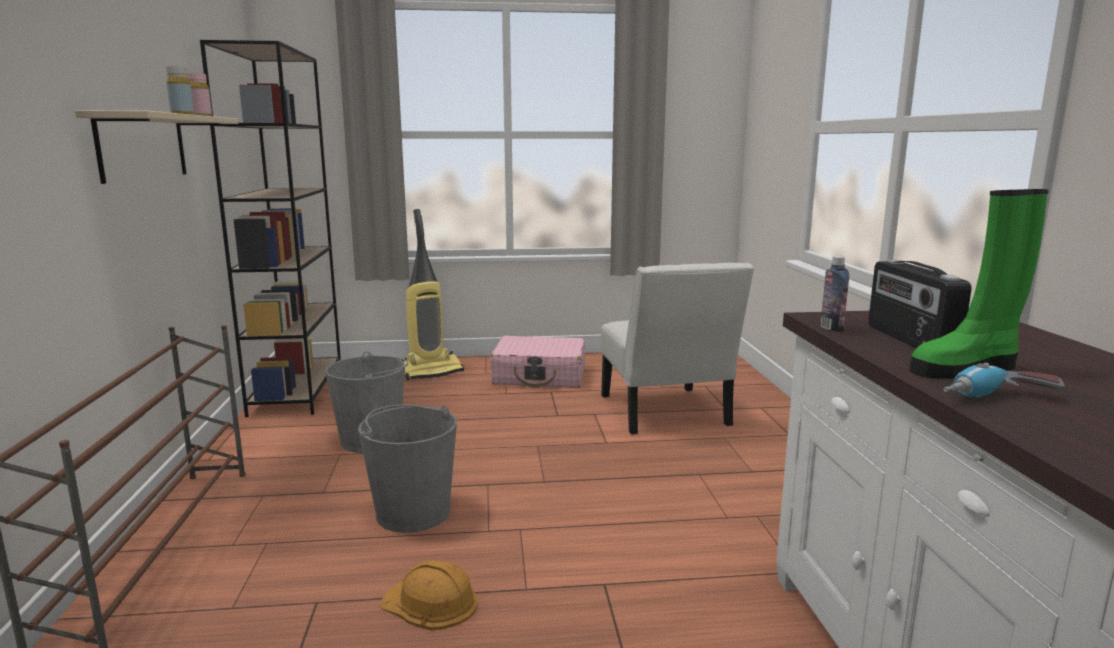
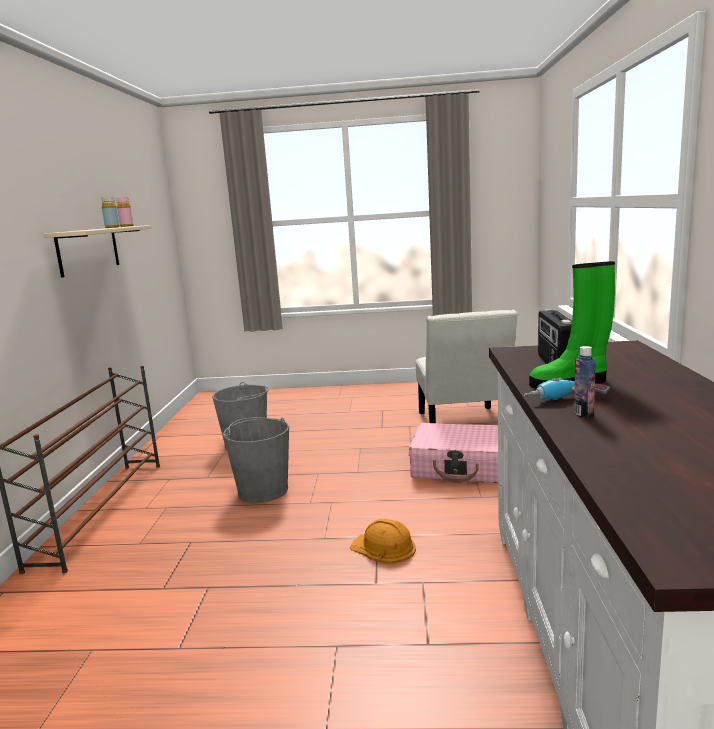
camera: 10 degrees right, 0 degrees up
beige bookcase [200,40,341,417] -> none
orange hard hat [379,561,478,630] -> orange hard hat moved to [350,519,416,564]
vacuum cleaner [402,209,464,380] -> none
pink suitcase [490,336,585,388] -> pink suitcase moved to [409,423,498,483]
bottle [820,256,849,332] -> bottle moved to [574,346,596,418]

